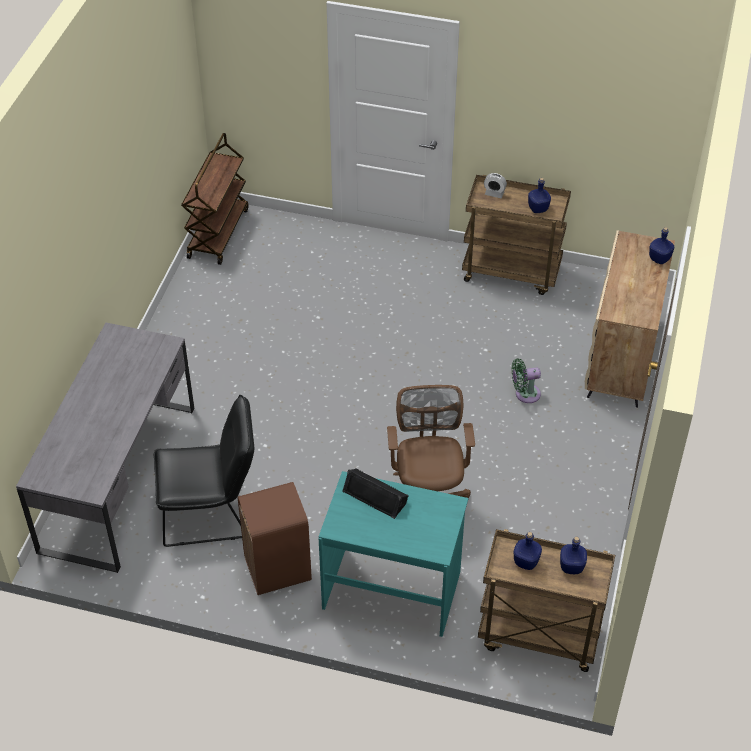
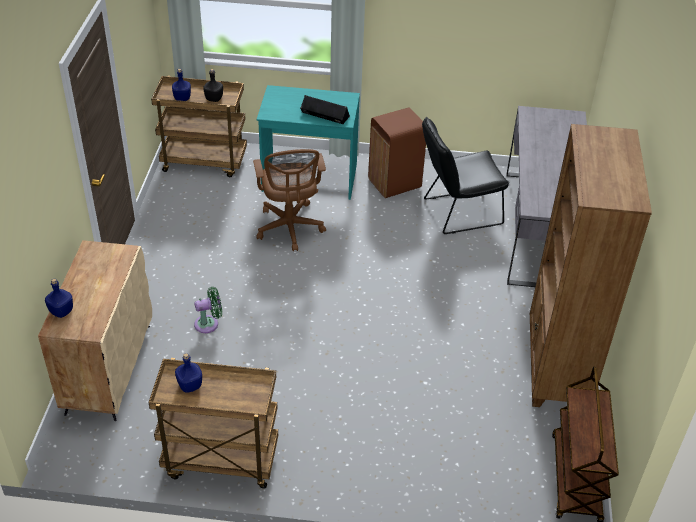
camera: 170 degrees right, 5 degrees down
alarm clock [484,173,507,198] -> none
blue bottle [514,532,542,570] -> black bottle [203,69,223,102]
none -> brown bookcase [530,124,652,407]

